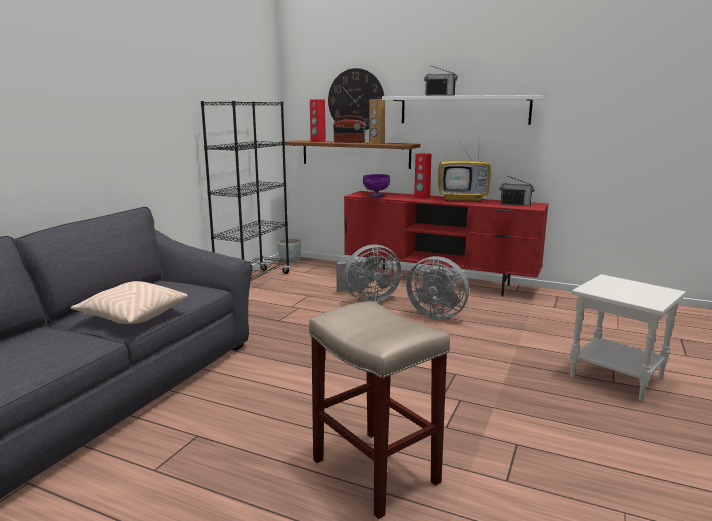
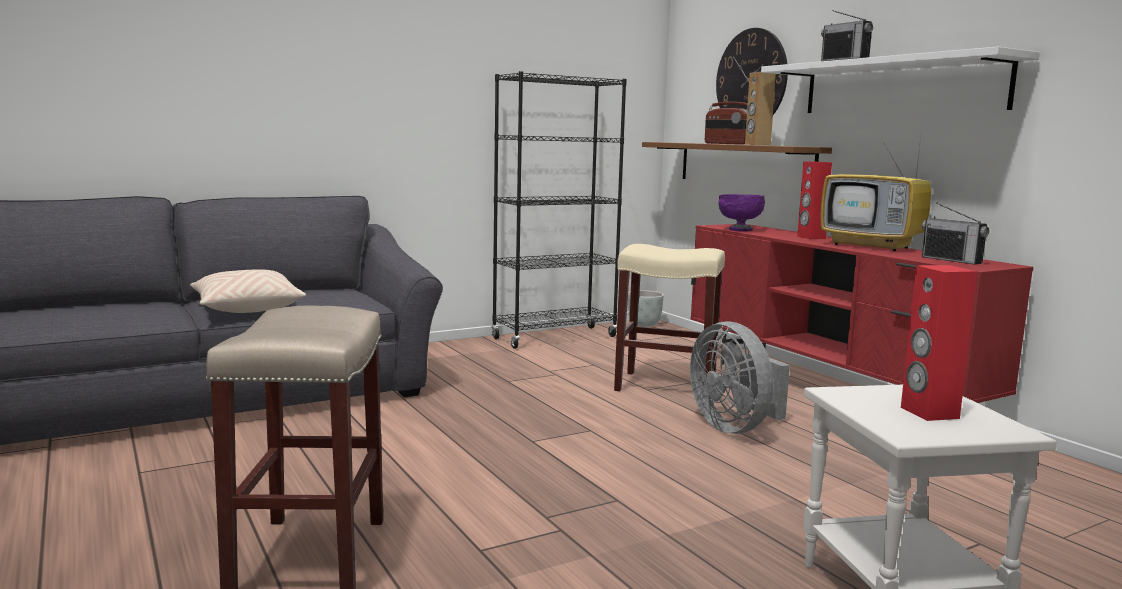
camera: 35 degrees right, 5 degrees down
red speaker [310,99,326,142] -> red speaker moved to [901,265,977,421]
grey fan [336,245,402,302] -> beige stool [614,244,725,391]

